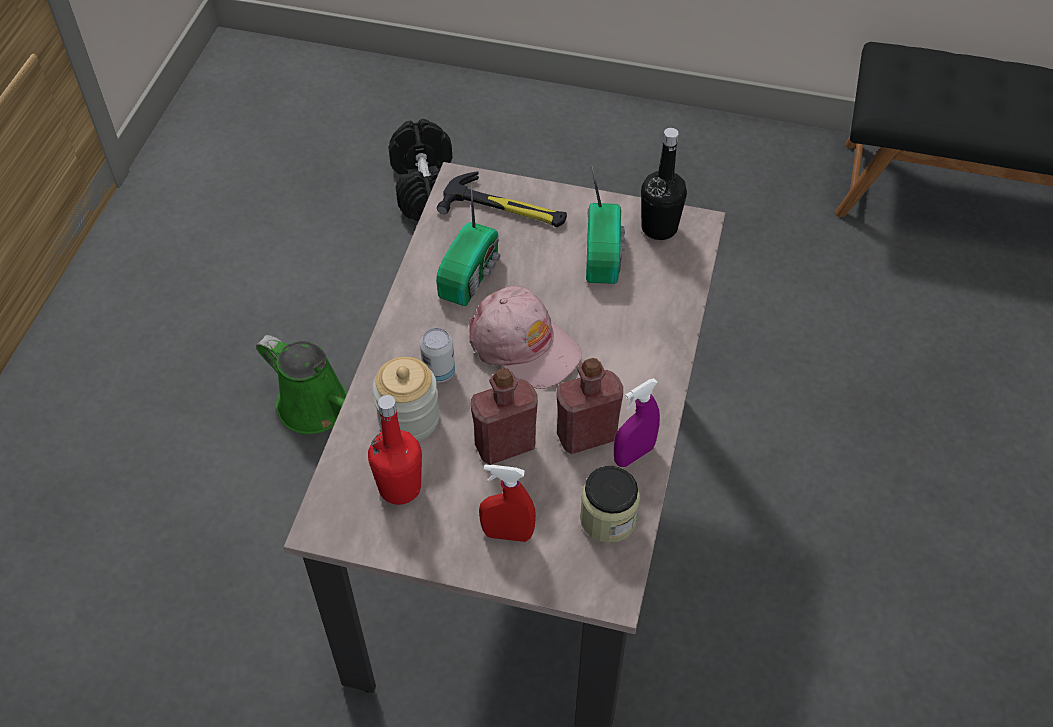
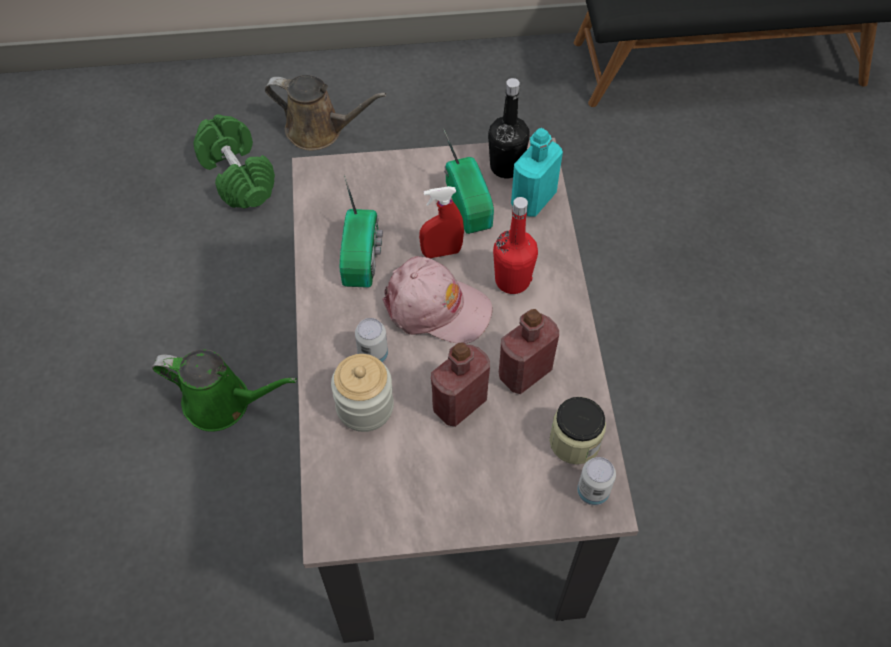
camera: 20 degrees left, 5 degrees up
red bottle [368,395,422,505] -> red bottle moved to [493,197,538,294]
black dumbbell [388,119,452,222] -> green dumbbell [193,114,275,209]
hammer [437,171,567,227] -> none
red spray bottle [479,465,536,542] -> red spray bottle moved to [419,186,464,258]
purple spray bottle [614,378,660,467] -> none
none -> brown watering can [265,75,386,151]
none -> turquoise bottle [511,128,563,217]
none -> can [577,457,616,506]

